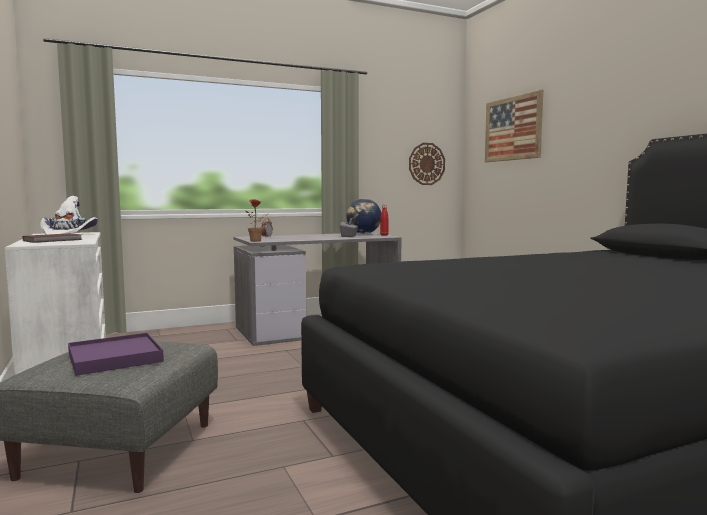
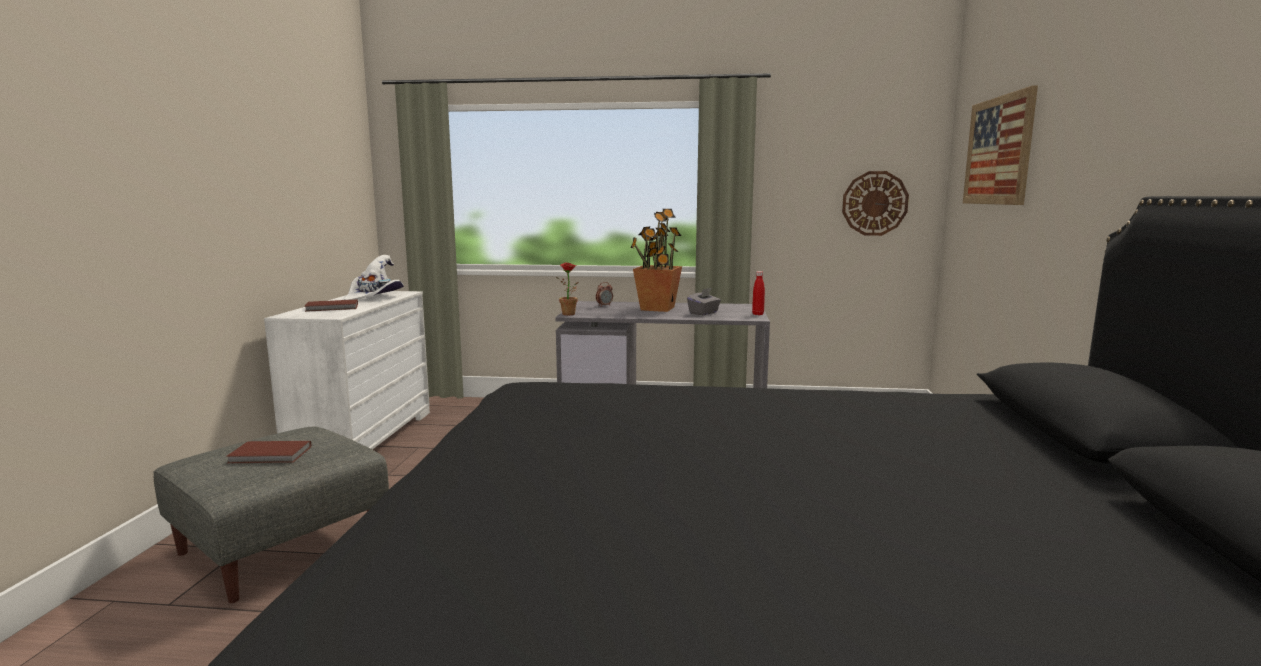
camera: 30 degrees right, 5 degrees up
purple tray [68,333,164,376] -> brown book [226,441,311,463]
globe [346,199,381,234] -> none
none -> potted plant [631,209,682,312]

